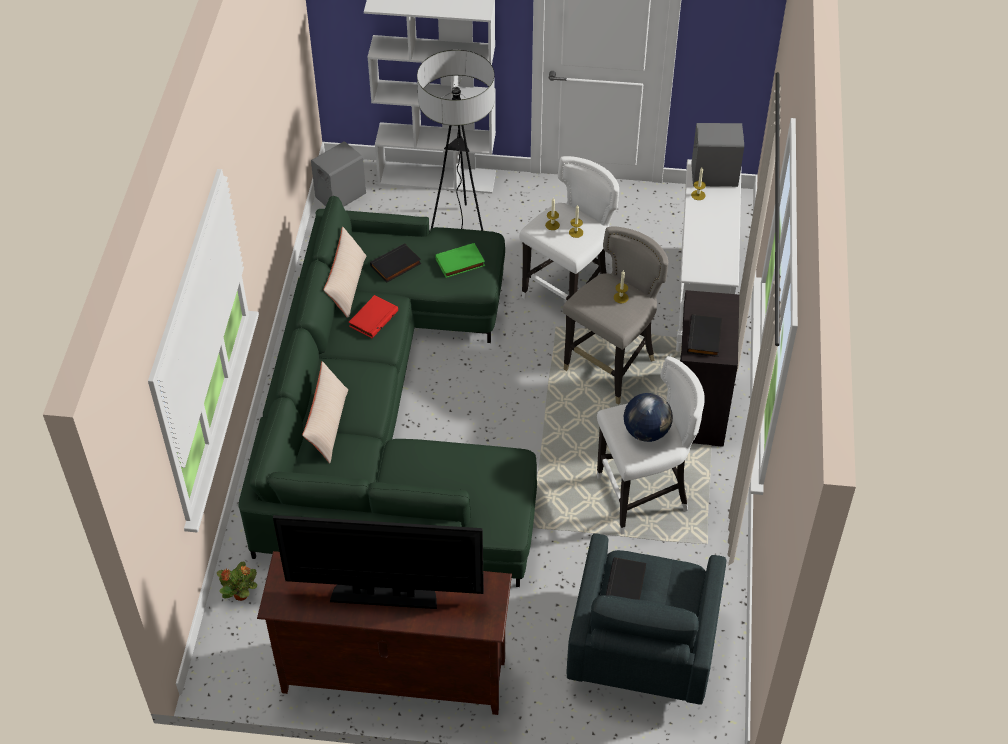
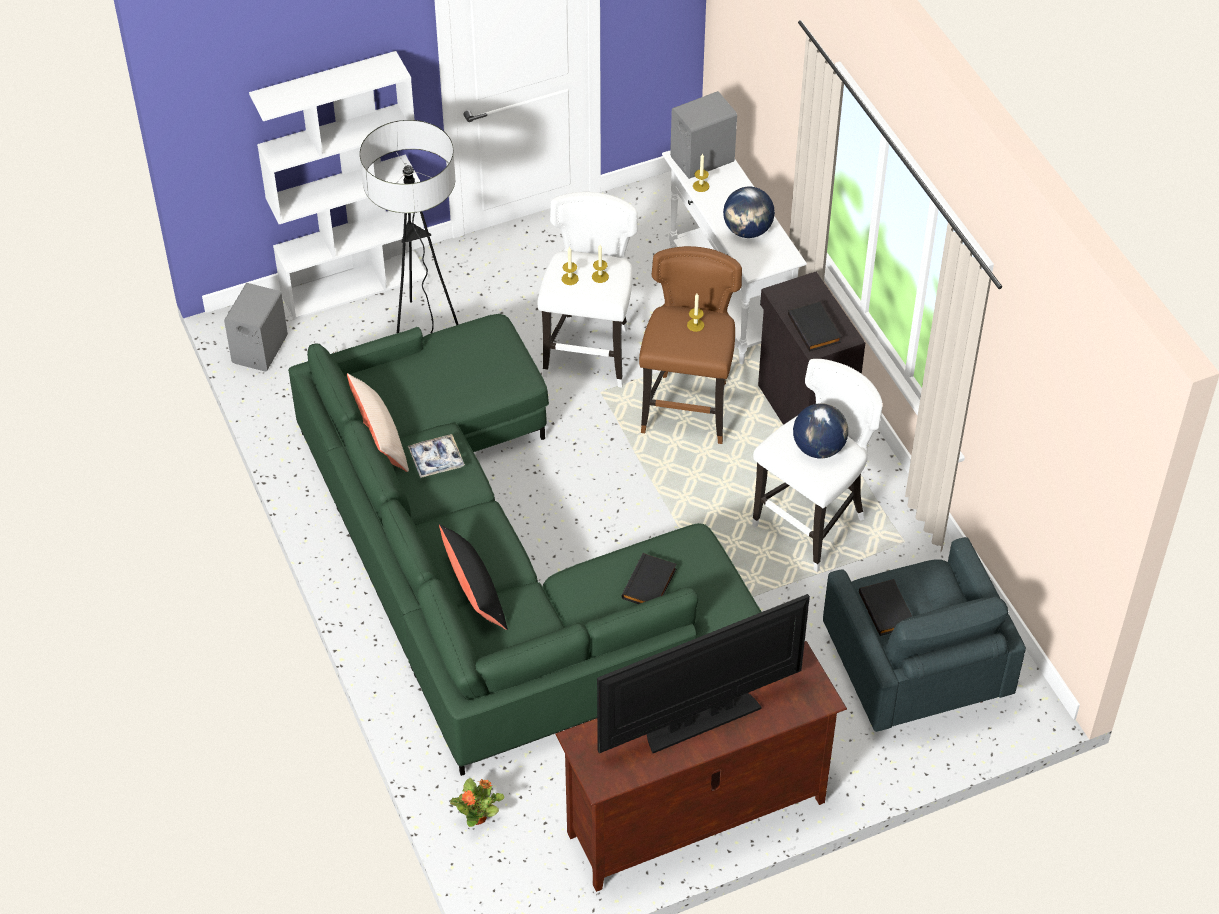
camera: 30 degrees left, 0 degrees up
beige pillow [302,361,348,463] -> black pillow [439,524,508,630]
red book [349,295,398,338] -> tray [408,434,465,478]
black book [370,243,421,282] -> black book moved to [622,553,677,604]
green book [435,243,485,278] -> none
grey stool [563,226,668,405] -> brown stool [639,246,742,444]
none -> globe [723,187,775,238]

